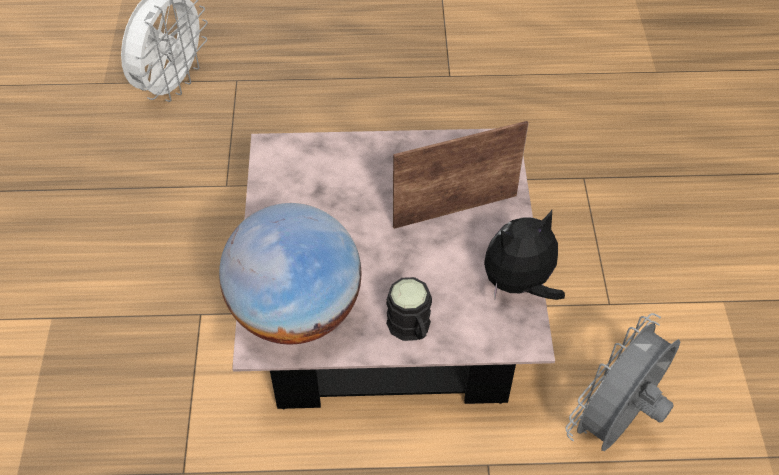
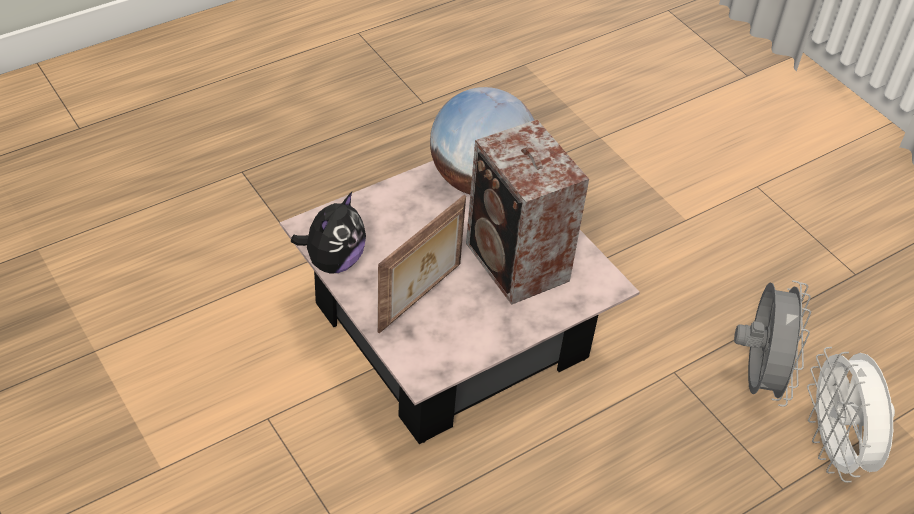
camera: 145 degrees right, 5 degrees down
black mug [386,277,432,341] -> none
grey fan [565,313,680,451] -> grey fan moved to [734,280,811,407]
none -> speaker [466,120,589,305]

